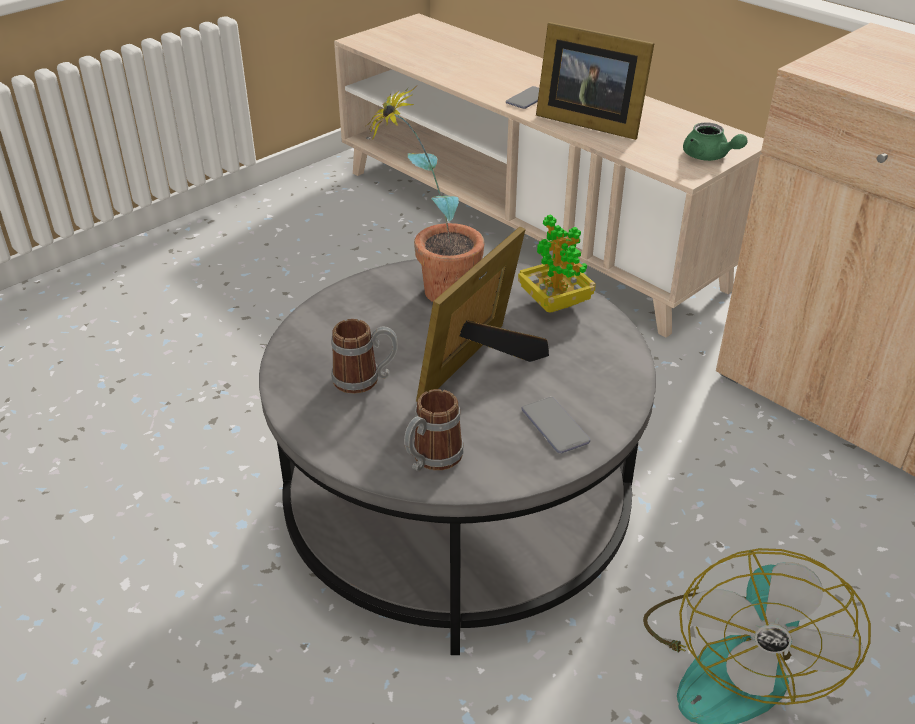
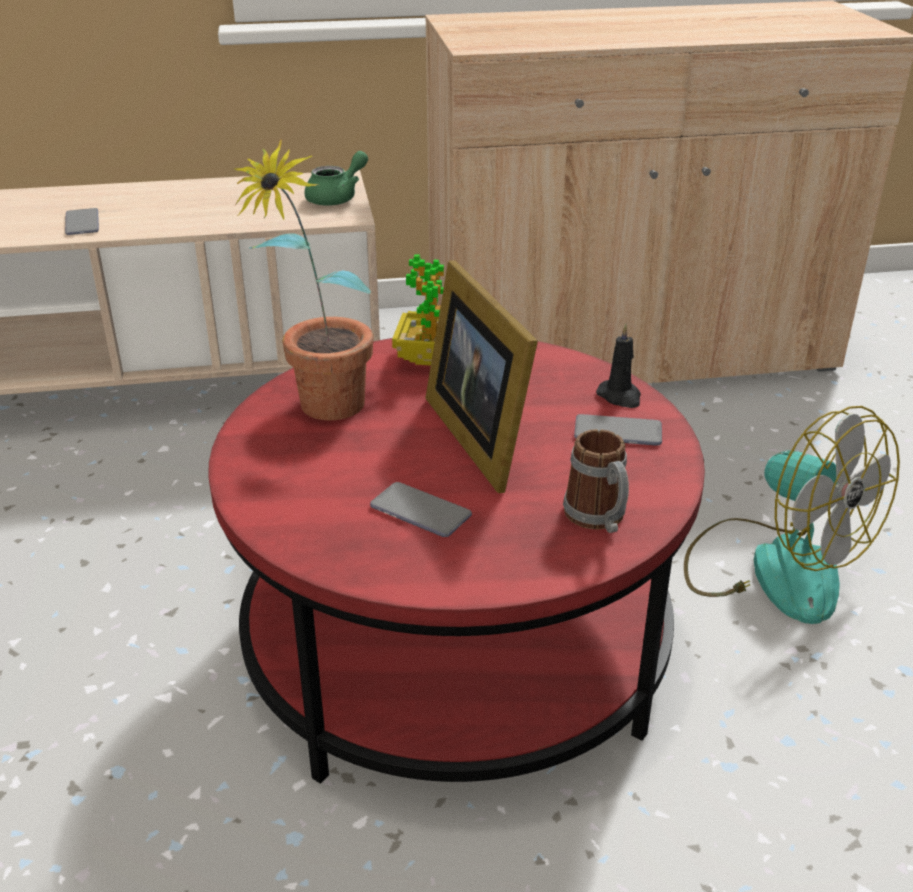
camera: 55 degrees left, 5 degrees down
grey coffee table [259,258,656,655] -> red coffee table [208,338,705,784]
mug [331,319,398,394] -> phone [370,482,472,537]
picture frame [536,22,654,140] -> none
green teapot [683,122,748,161] -> green teapot turned 45 degrees counterclockwise [304,151,368,206]
none -> black candle [596,324,641,408]

